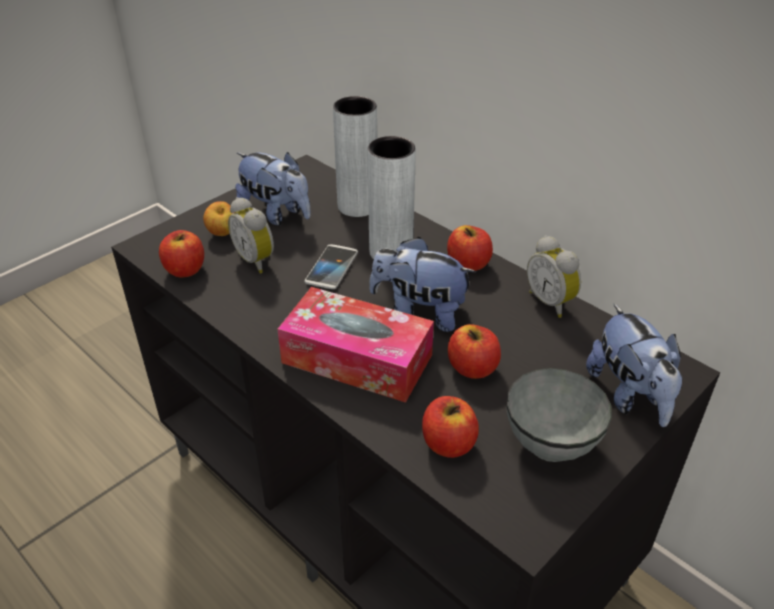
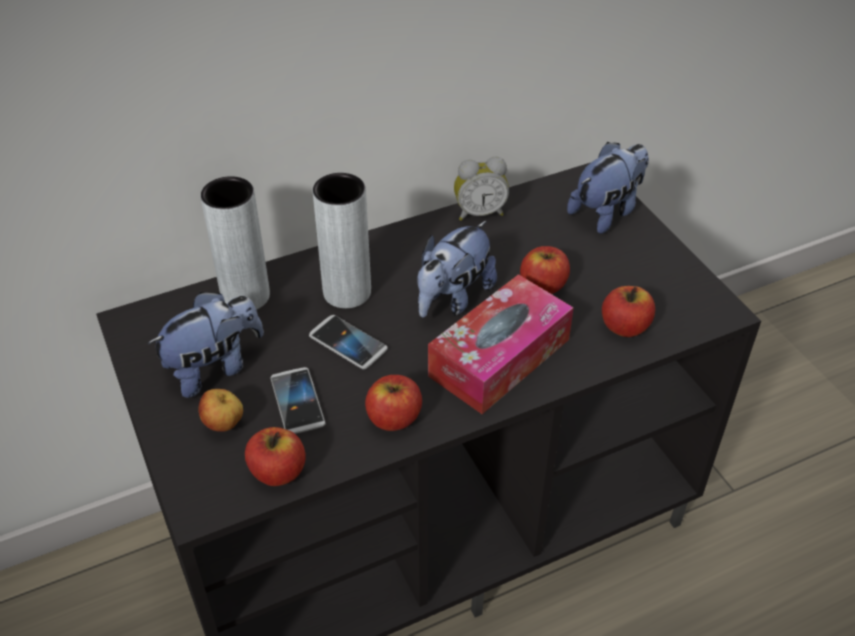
camera: 70 degrees left, 5 degrees up
alarm clock [228,197,274,273] -> phone [271,367,326,434]
apple [447,225,493,271] -> apple moved to [365,375,422,431]
grey bowl [507,368,612,462] -> none
plush toy [586,304,683,427] -> plush toy turned 45 degrees counterclockwise [567,142,649,234]

